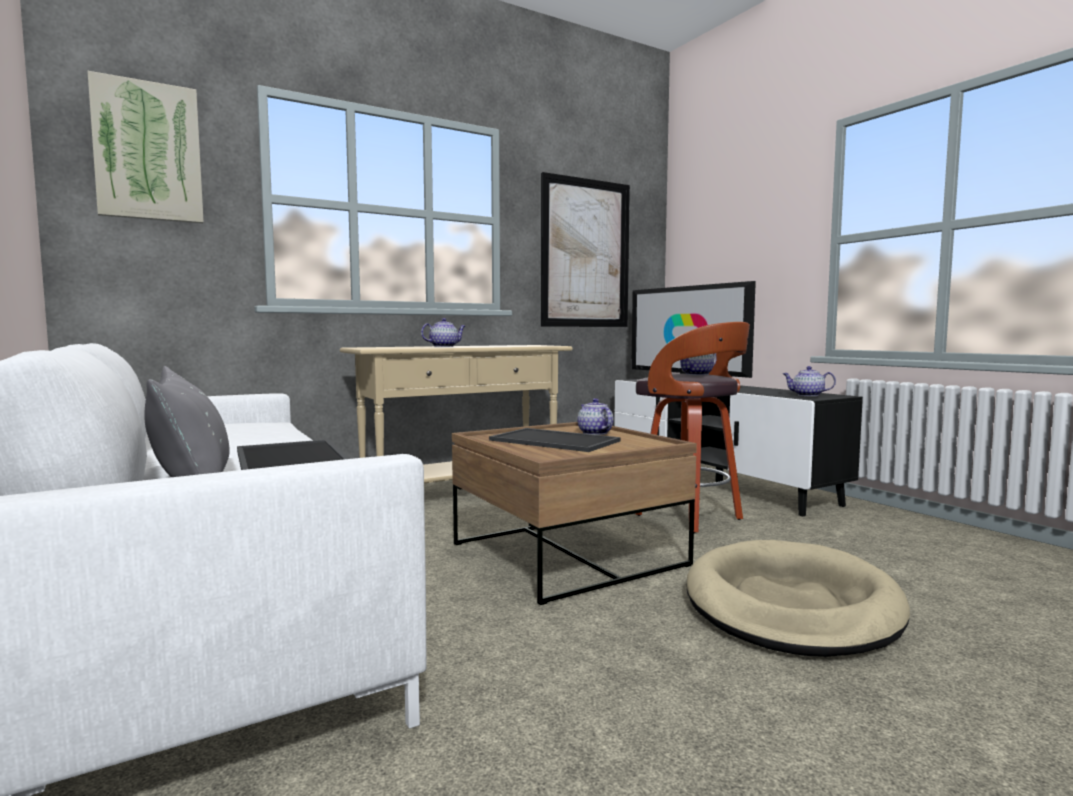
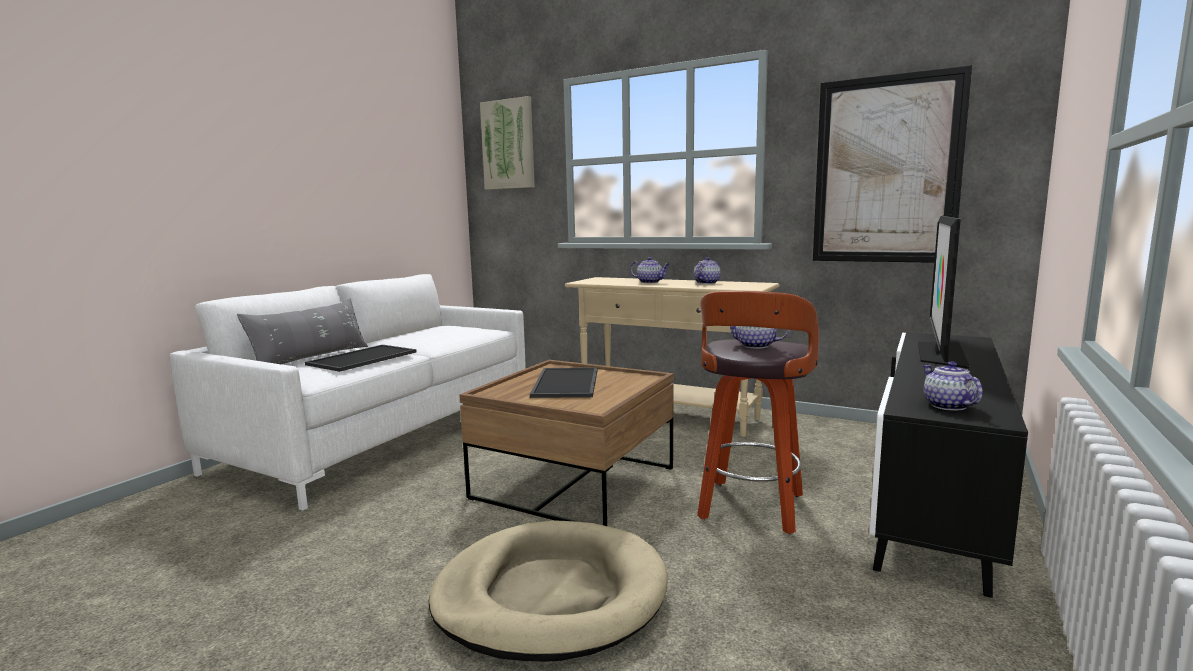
camera: 60 degrees right, 5 degrees up
teapot [577,398,614,435] -> teapot moved to [694,257,721,284]

